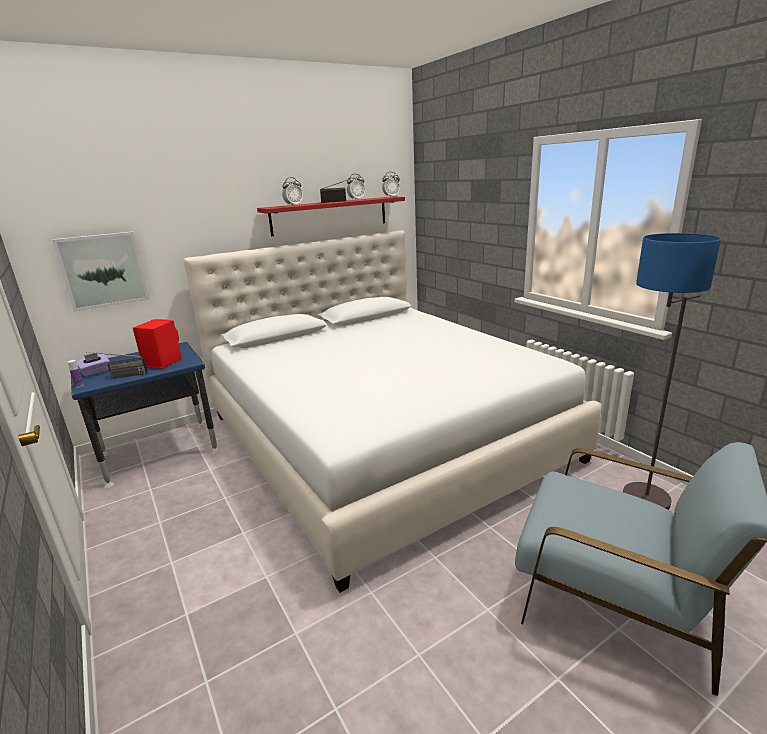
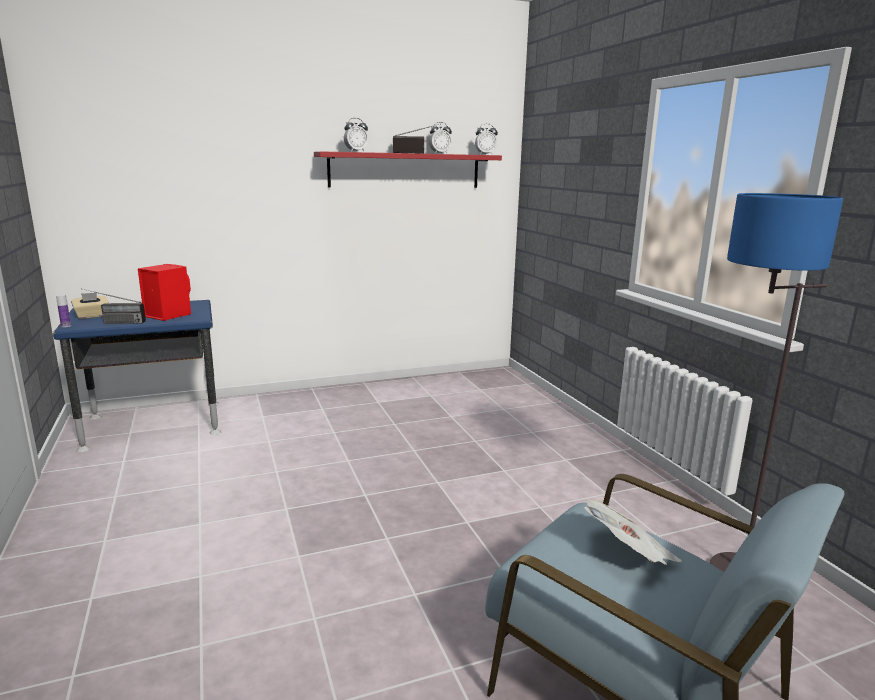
camera: 10 degrees right, 5 degrees down
picture [52,232,149,312] -> none
purple tissue box [76,353,110,377] -> beige tissue box [71,293,109,319]
white bed [184,230,602,593] -> none
none -> newspaper [583,499,682,565]

